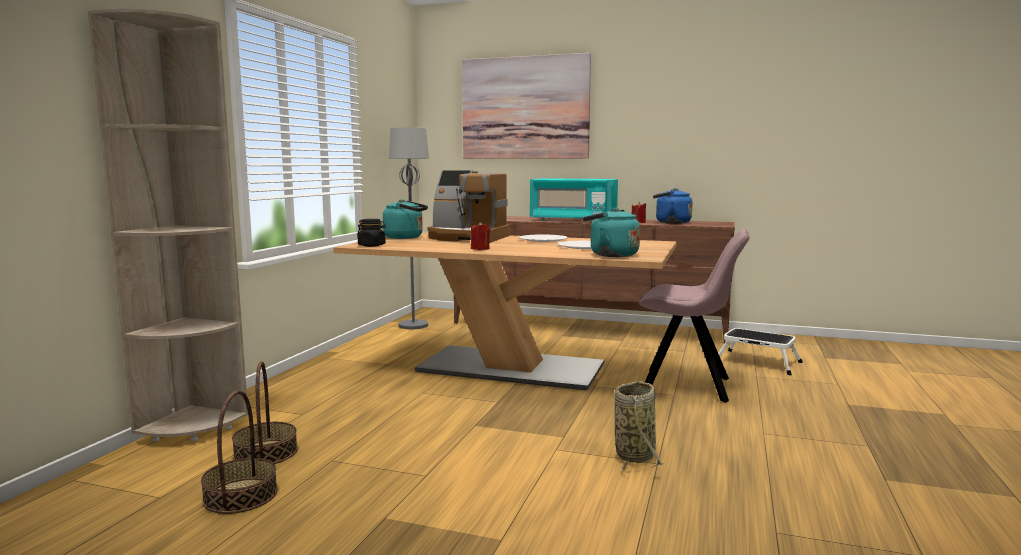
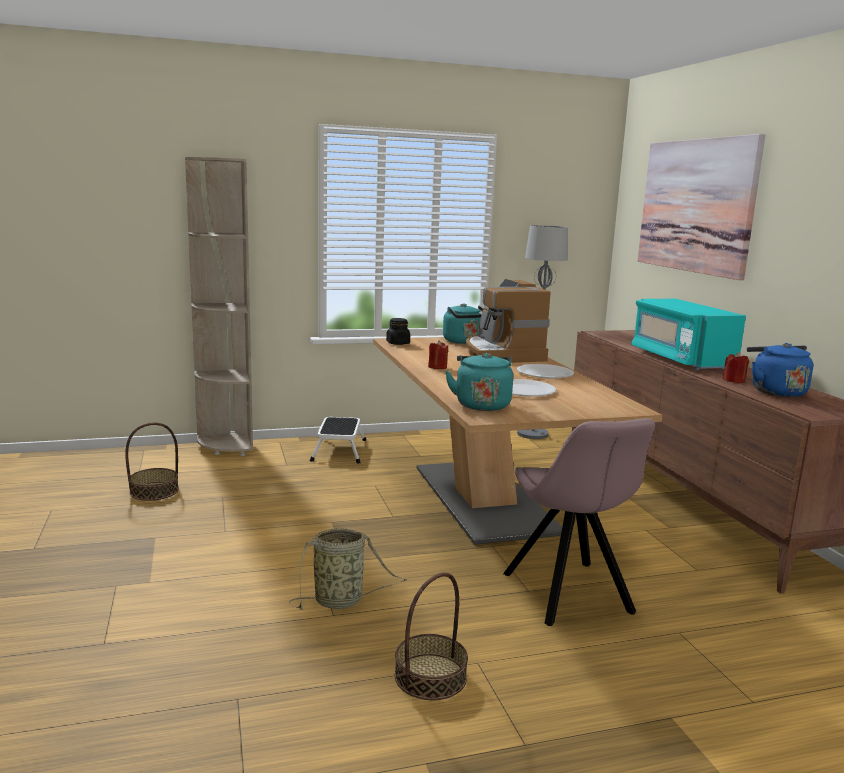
camera: 55 degrees right, 5 degrees up
basket [232,361,298,464] -> basket moved to [395,572,468,700]
black step ladder [718,328,803,375] -> black step ladder moved to [310,417,366,464]

